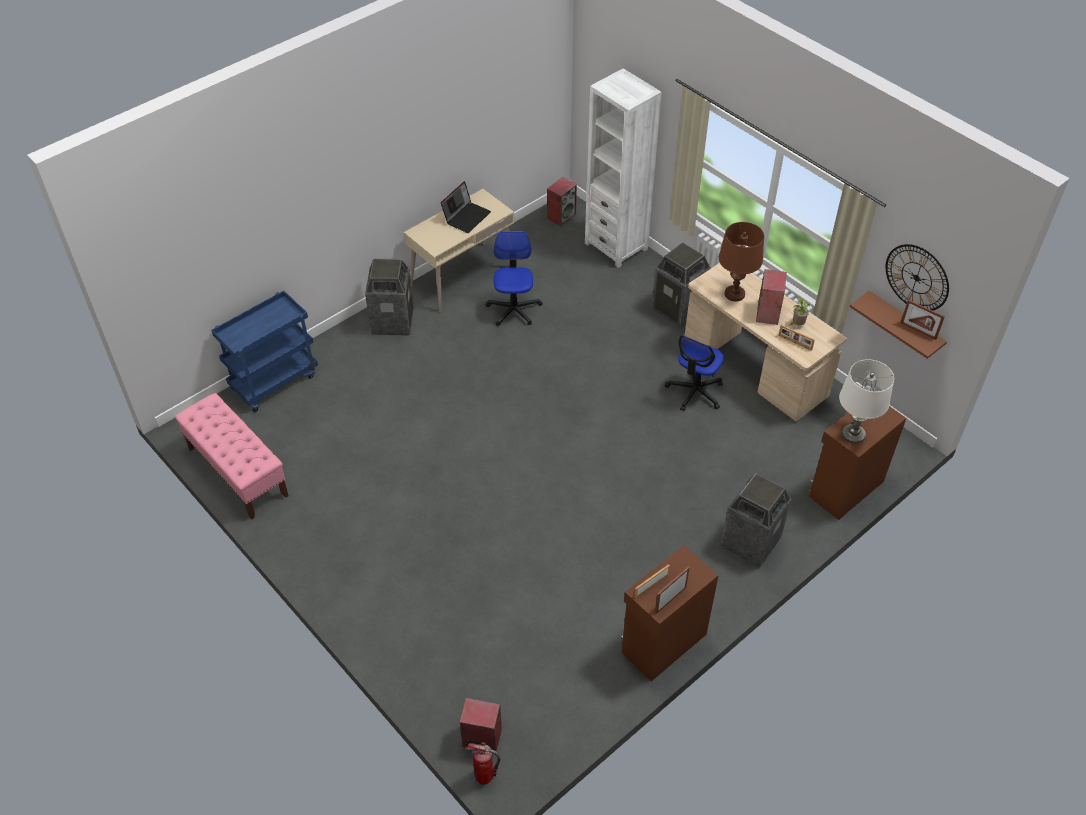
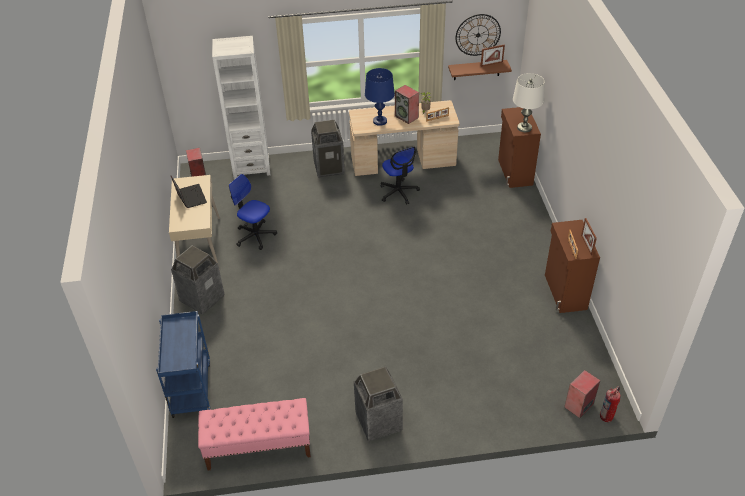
camera: 55 degrees left, 5 degrees down
brown table lamp [719,222,764,301] -> blue table lamp [365,68,395,126]
trash can [720,473,791,567] -> trash can moved to [354,367,403,441]

